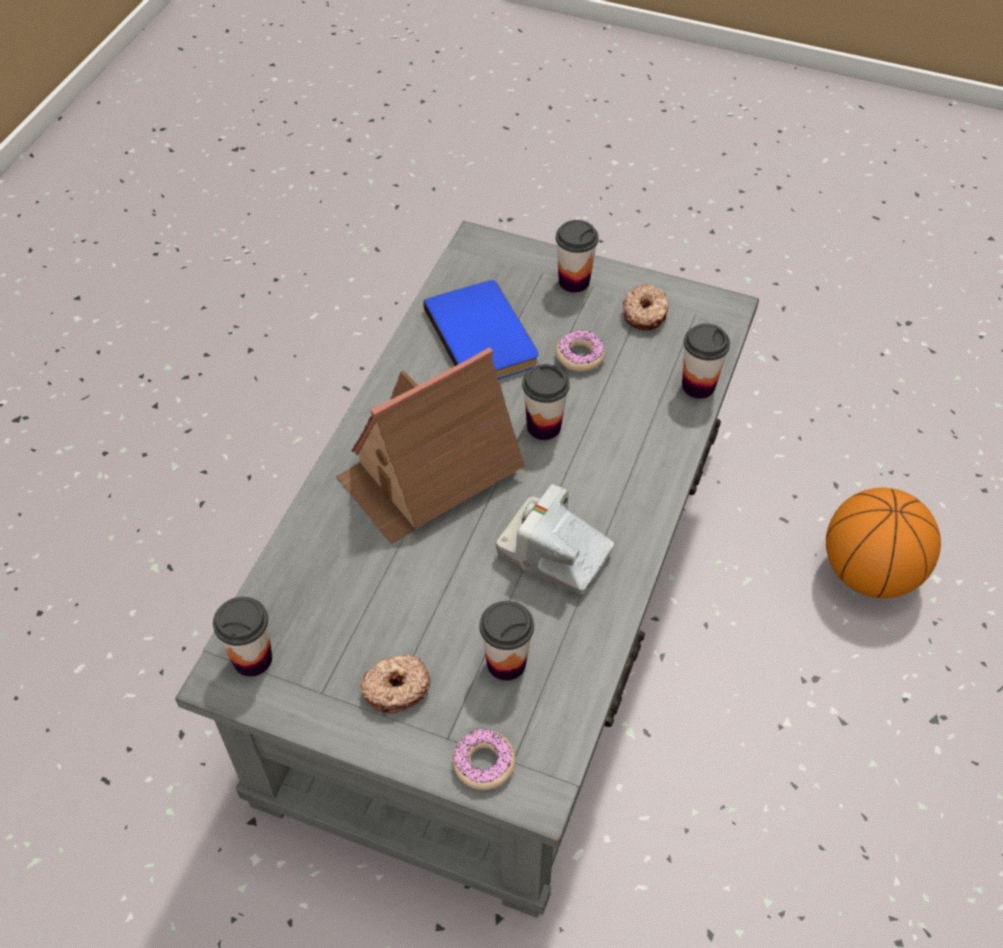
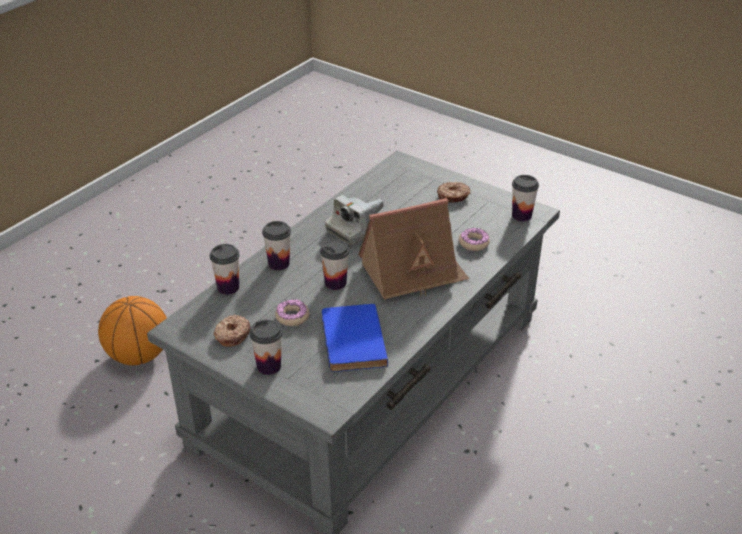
camera: 165 degrees left, 15 degrees down
donut [452,729,515,790] -> donut moved to [459,228,490,251]
cup [480,601,534,681] -> cup moved to [262,221,291,270]
camera [496,484,614,595] -> camera turned 90 degrees clockwise [325,195,384,245]

